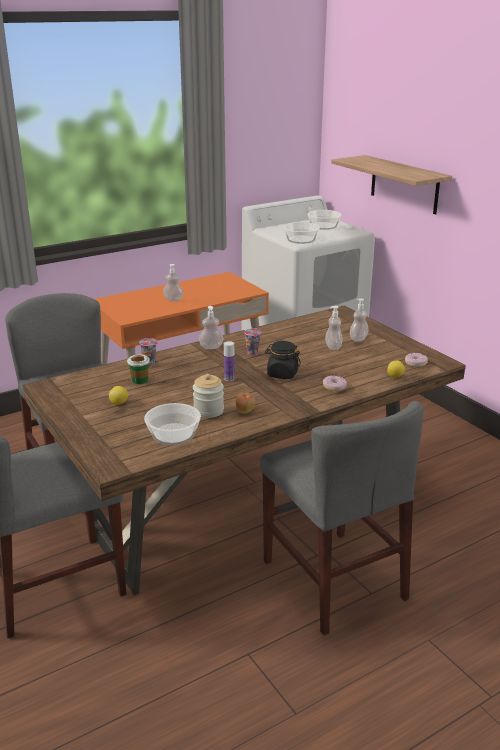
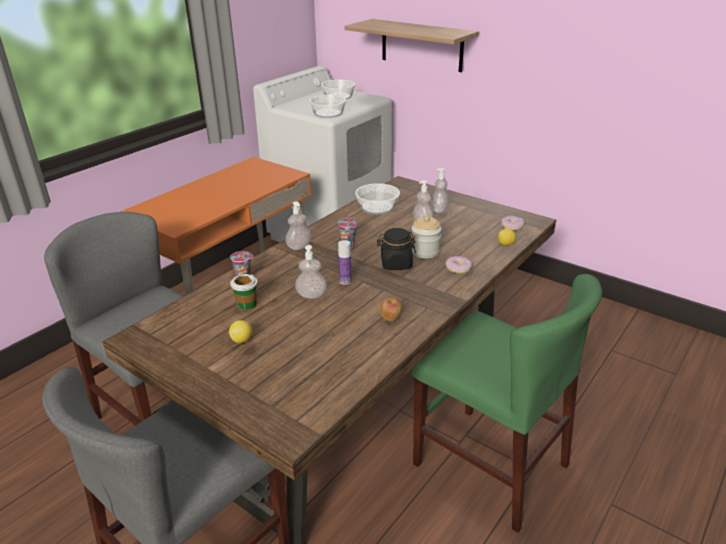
camera: 20 degrees left, 5 degrees up
bowl [144,403,201,445] -> bowl moved to [355,183,400,215]
soap dispenser [163,264,183,301] -> soap dispenser moved to [295,245,327,299]
jar [193,374,224,418] -> jar moved to [411,216,442,258]
grey chair [260,401,424,635] -> green chair [411,274,602,533]

